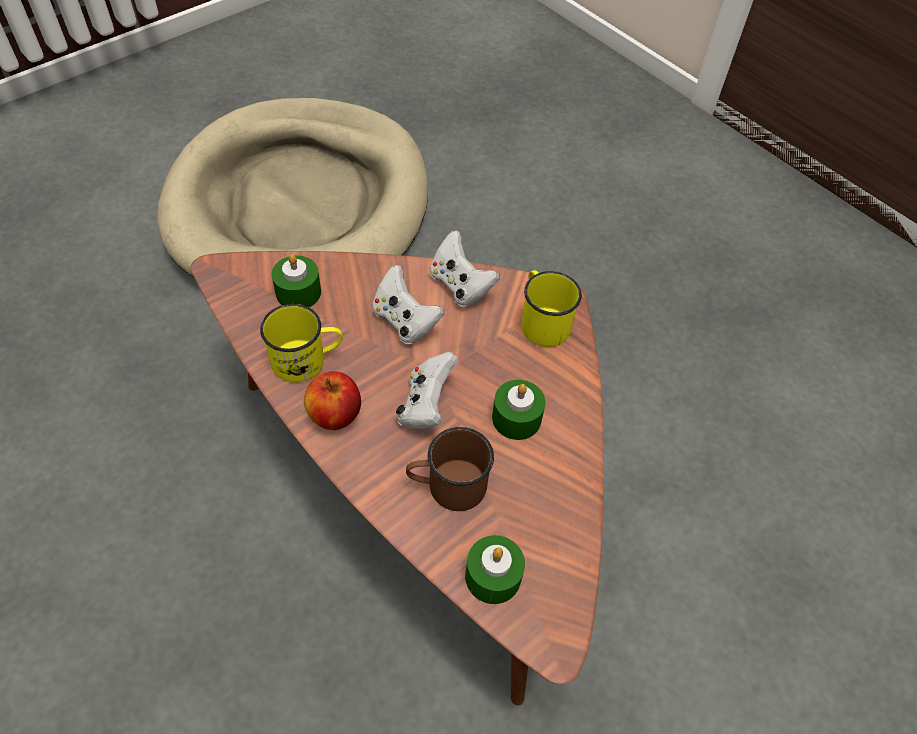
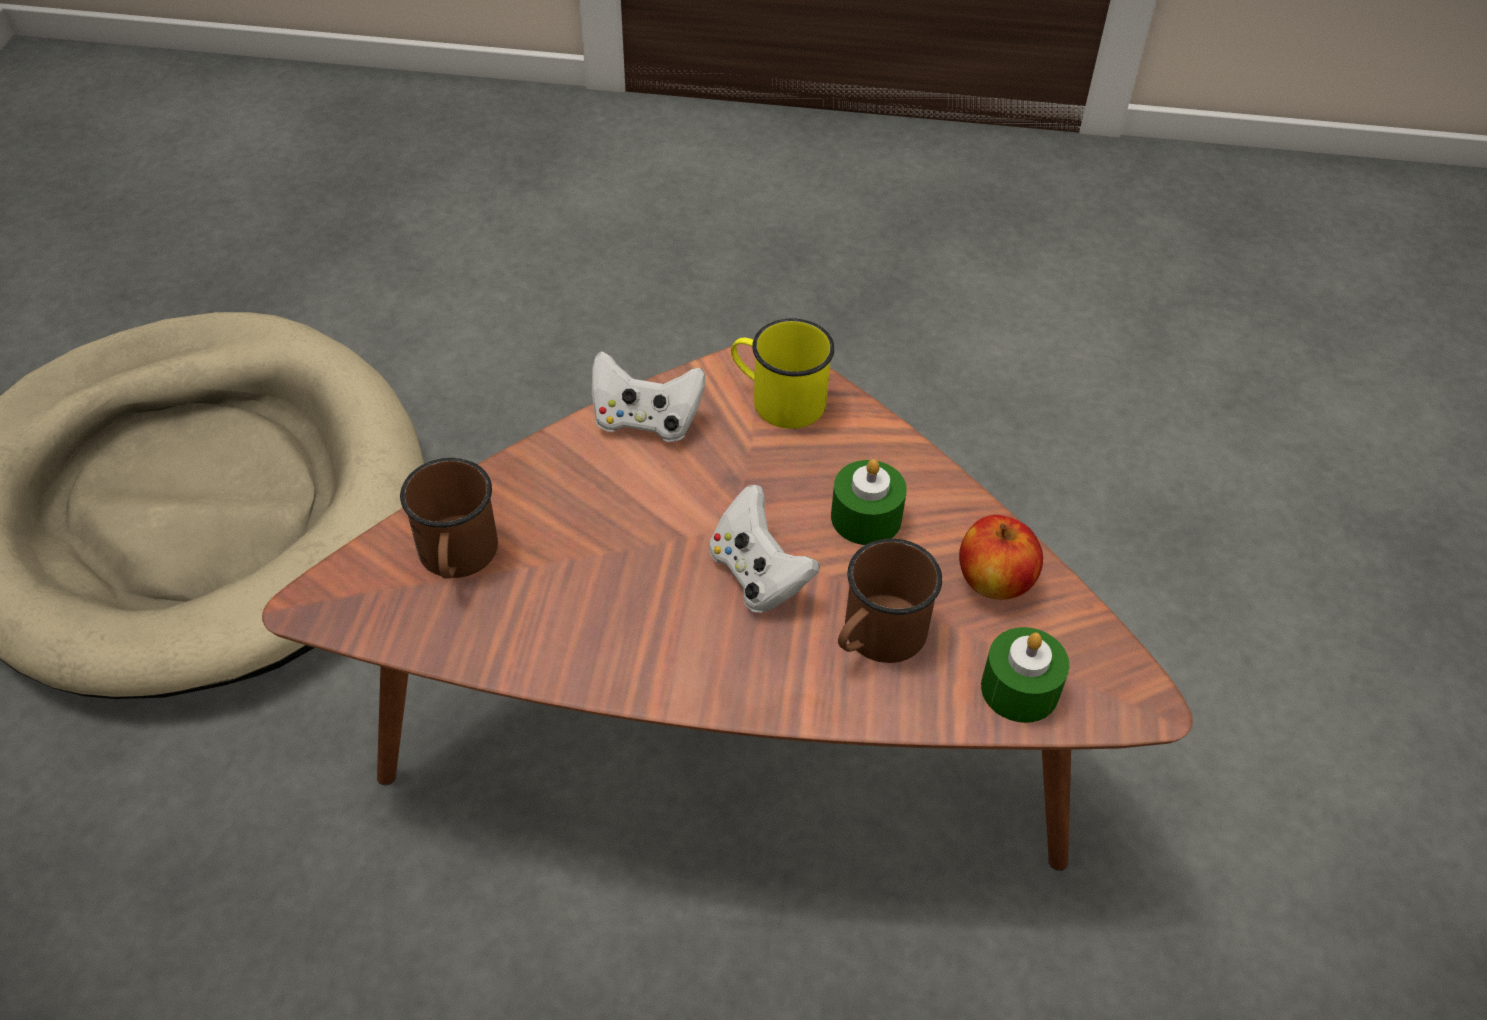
camera: 40 degrees left, 5 degrees down
yellow mug [260,304,343,383] -> none
green candle [272,255,321,307] -> brown mug [400,458,498,578]
apple [304,371,361,430] -> apple moved to [959,515,1043,600]
white game controller [372,265,444,344] -> none

